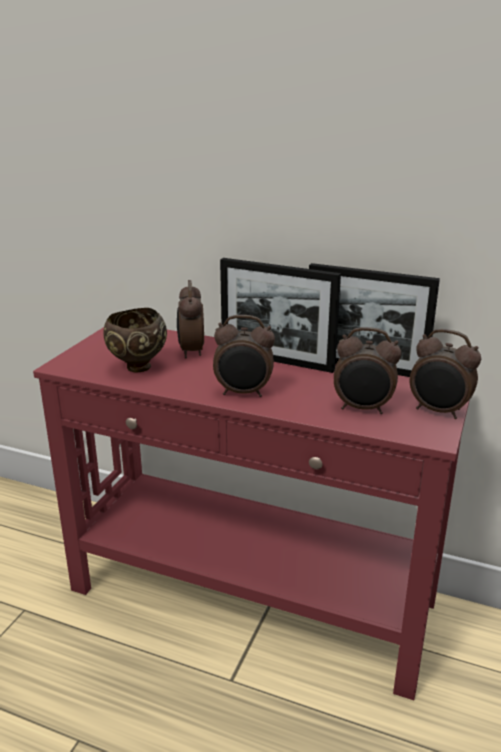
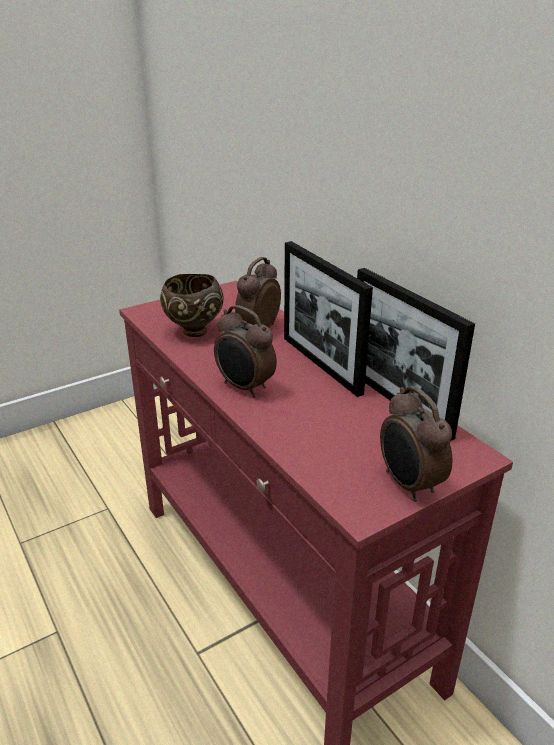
camera: 35 degrees right, 5 degrees up
alarm clock [334,327,401,414] -> none

